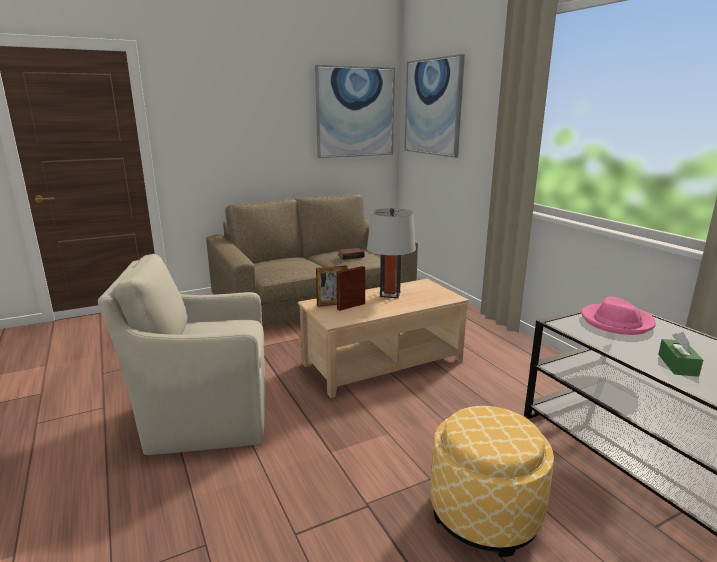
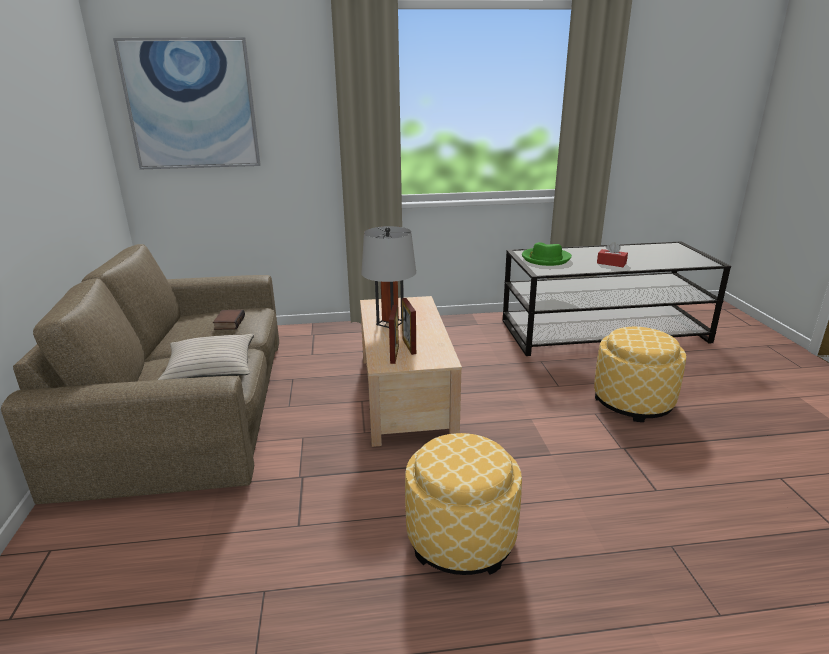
camera: 70 degrees left, 5 degrees up
beige armchair [98,254,266,455] -> ottoman [405,433,522,575]
picture [315,65,395,158] -> none
pink hat [581,297,656,335] -> green hat [522,242,572,266]
green tissue box [658,332,703,377] -> red tissue box [597,242,628,267]
none -> beige pillow [158,334,254,380]

